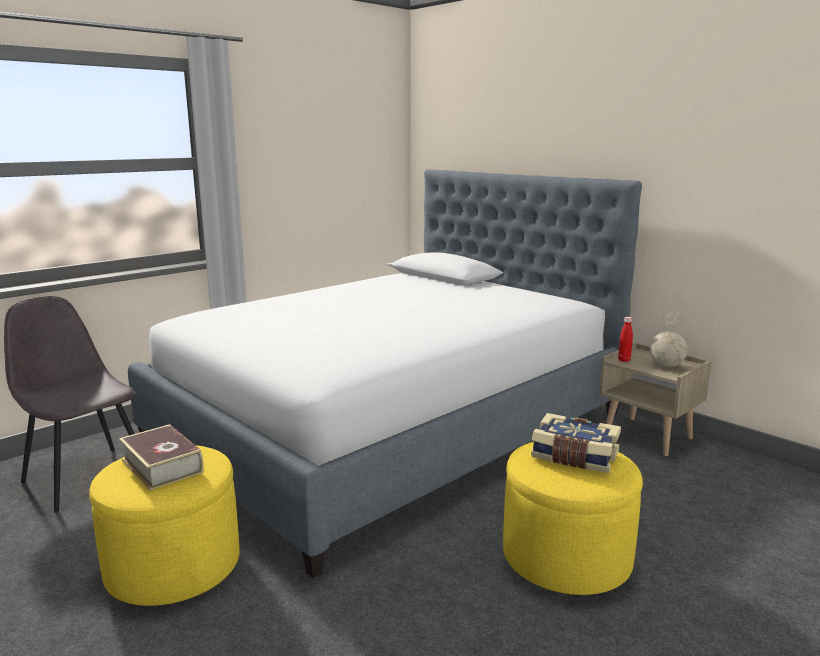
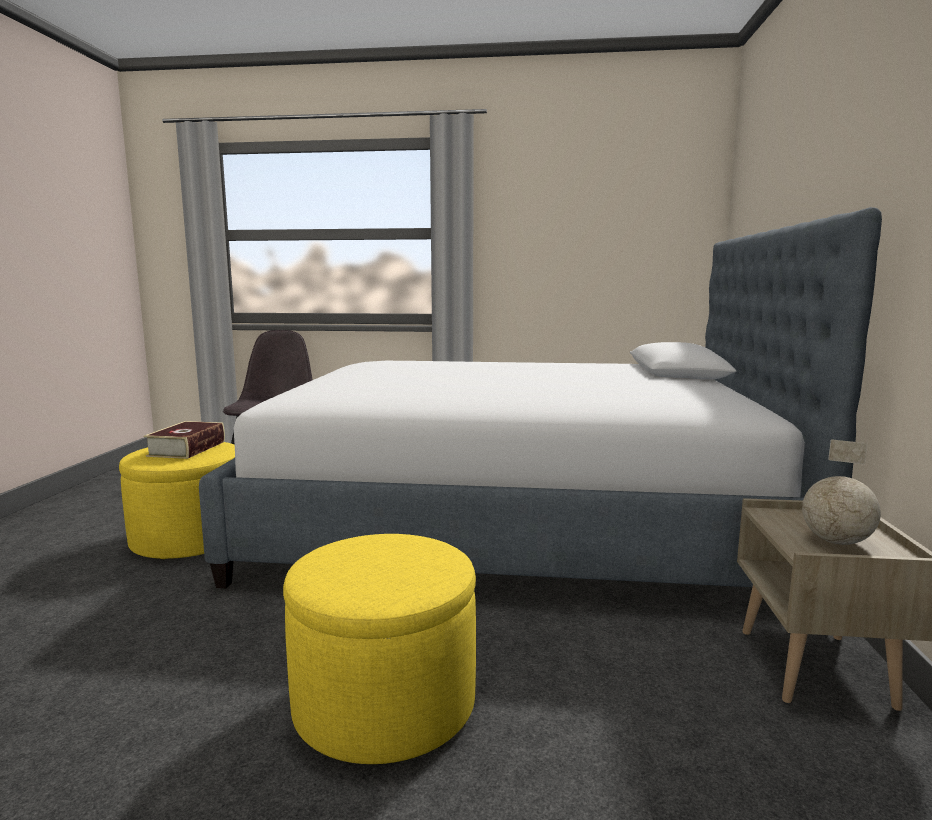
camera: 50 degrees right, 5 degrees down
book [531,413,621,473] -> none
red bottle [618,317,633,362] -> none

